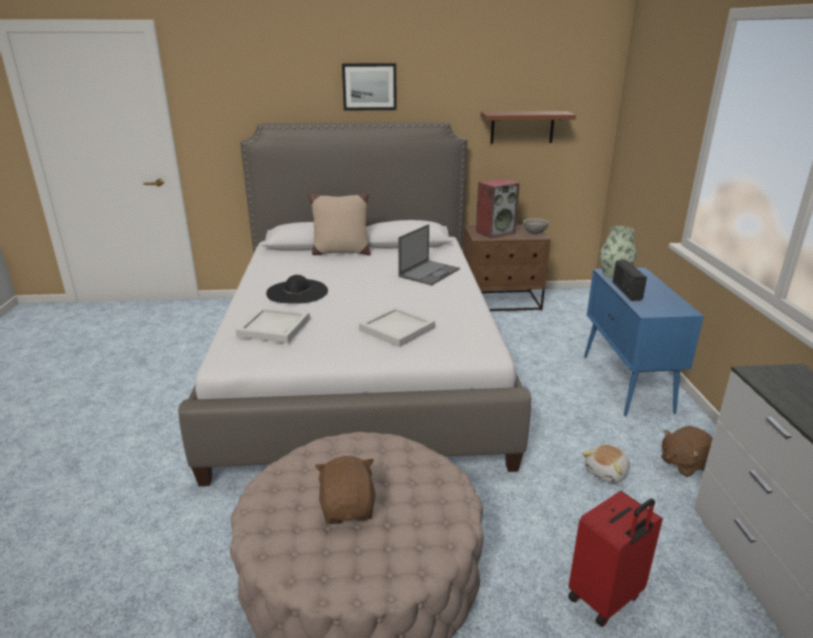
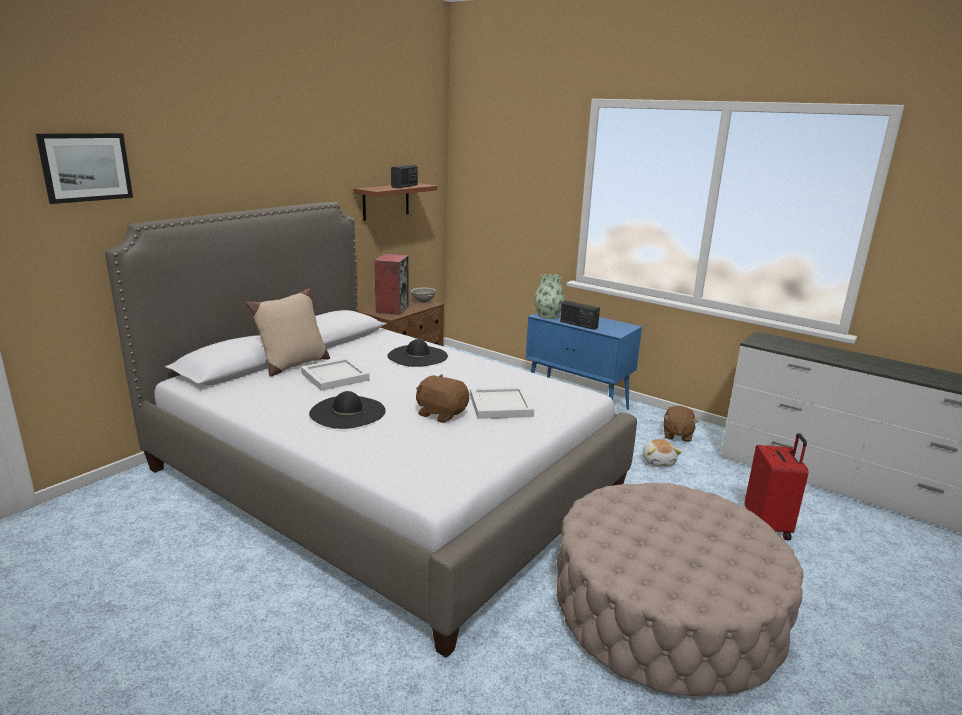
camera: 50 degrees left, 5 degrees down
white tray [236,307,310,343] -> white tray moved to [301,358,370,391]
brown plush toy [315,456,375,524] -> brown plush toy moved to [416,374,469,423]
picture [342,63,397,111] -> picture moved to [36,133,133,204]
laptop [398,224,460,286] -> black hat [387,339,448,367]
none -> radio [391,165,418,188]

